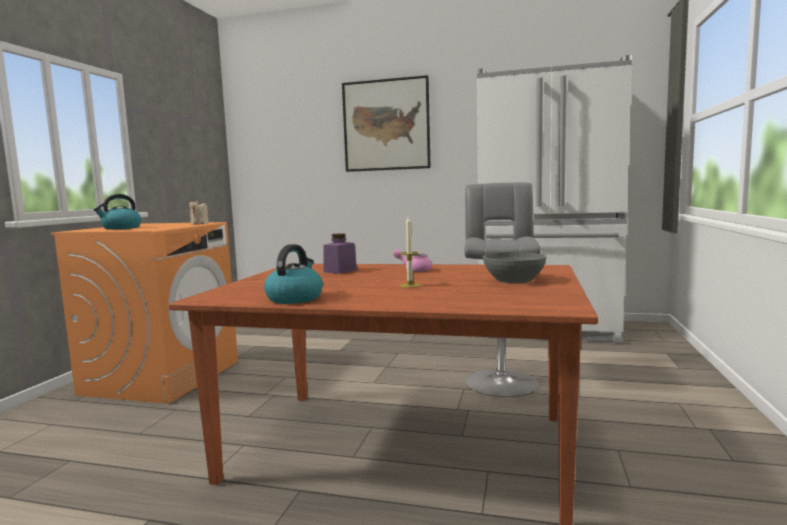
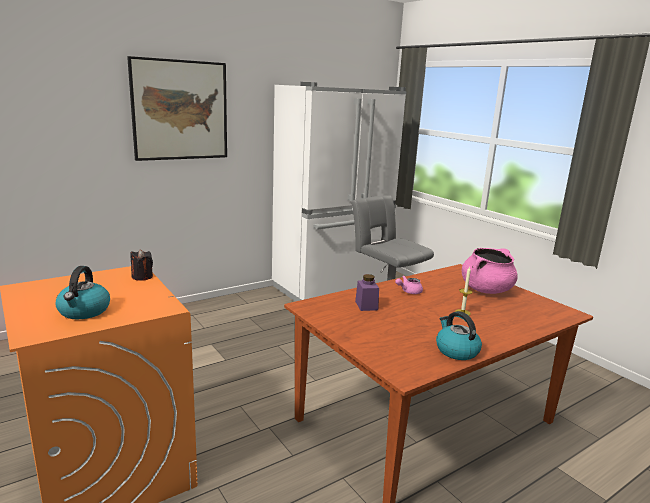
camera: 50 degrees left, 10 degrees up
beige candle [189,200,209,225] -> black candle [130,250,153,281]
grey bowl [483,252,547,283] -> pink cooking pot [462,248,518,294]

